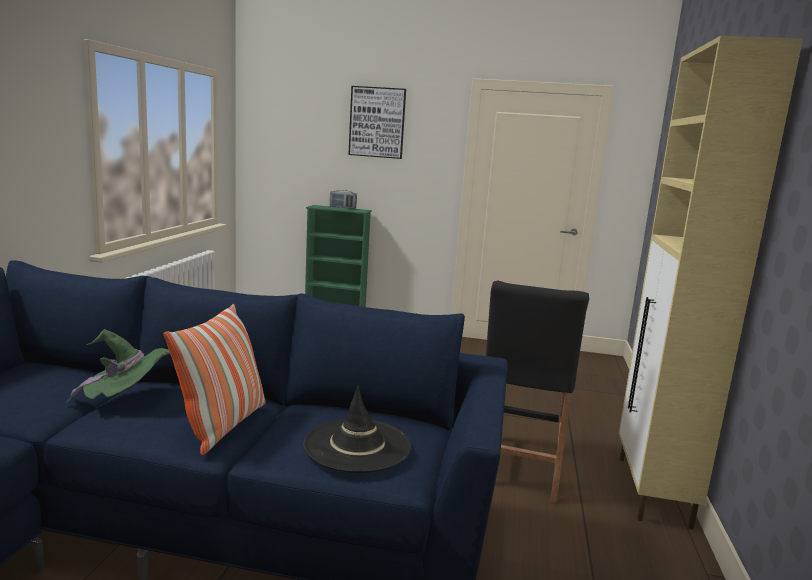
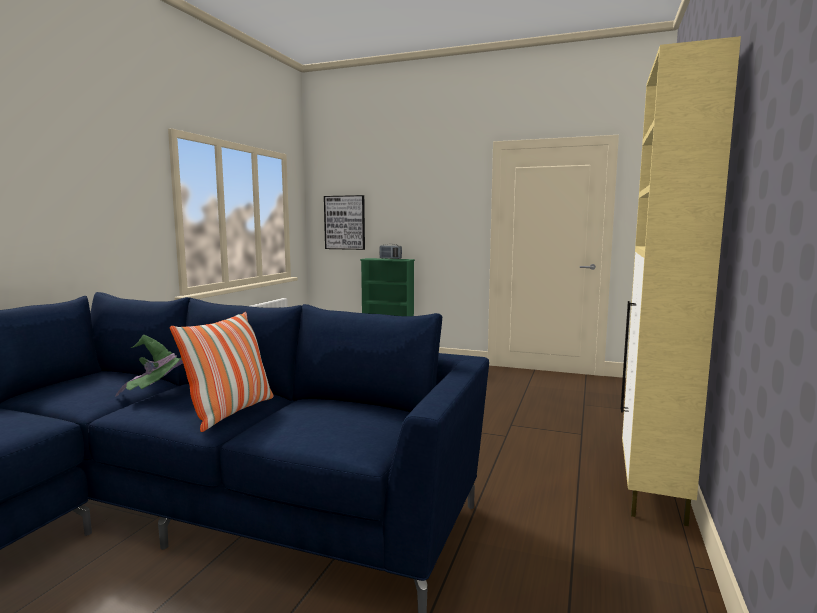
camera: 10 degrees right, 5 degrees down
black hat [303,386,411,473] -> none
picture [348,86,406,159] -> picture moved to [324,195,365,250]
black stool [486,280,589,503] -> none

